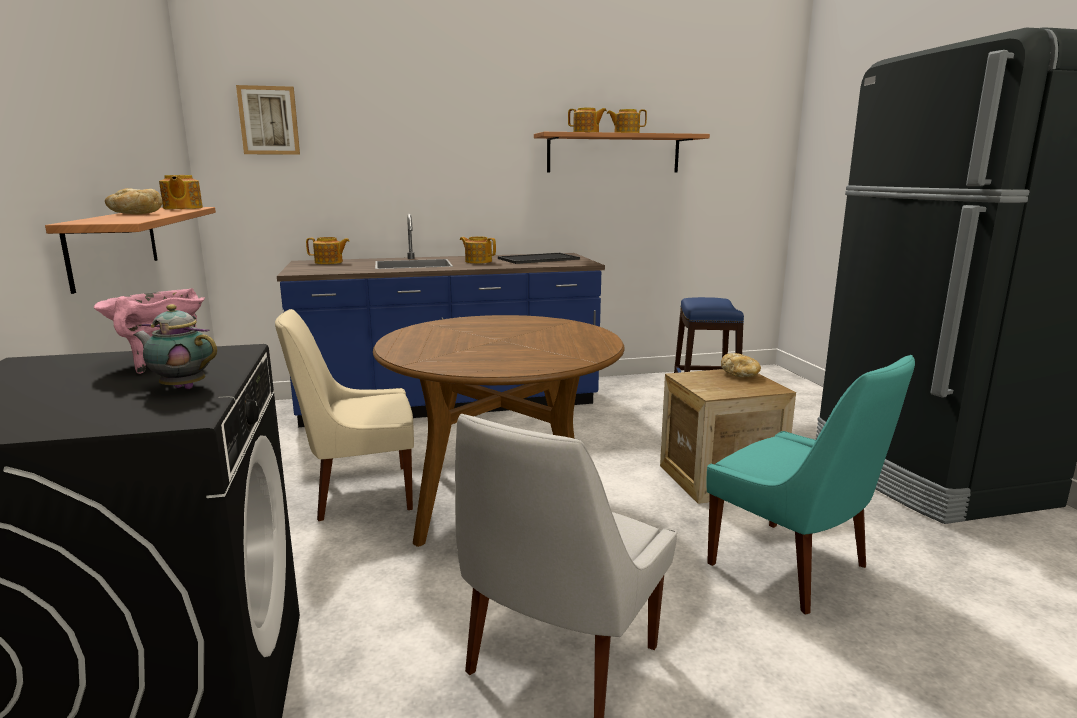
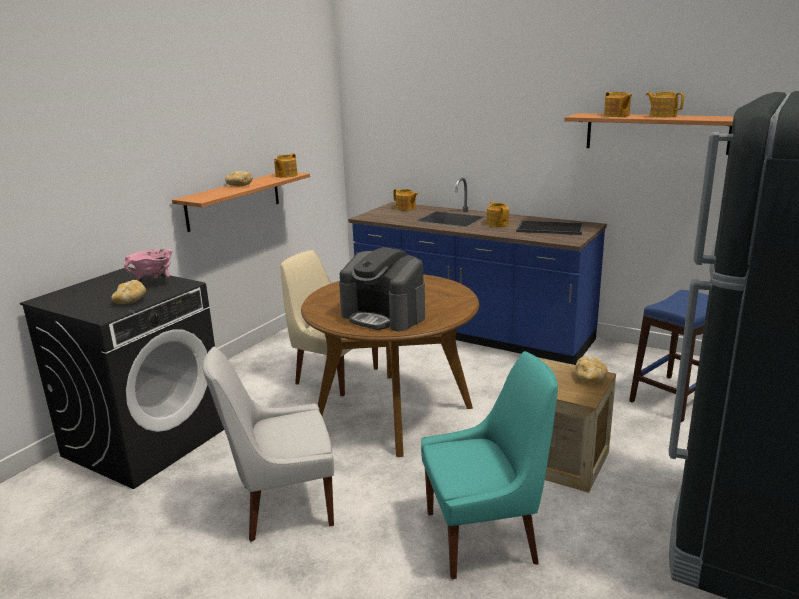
camera: 45 degrees right, 5 degrees up
teapot [134,304,217,389] -> bread [111,280,146,304]
picture [236,85,300,155] -> none
turquoise chair [707,355,915,615] -> turquoise chair turned 105 degrees counterclockwise [421,351,558,579]
none -> coffee machine [339,247,425,331]

